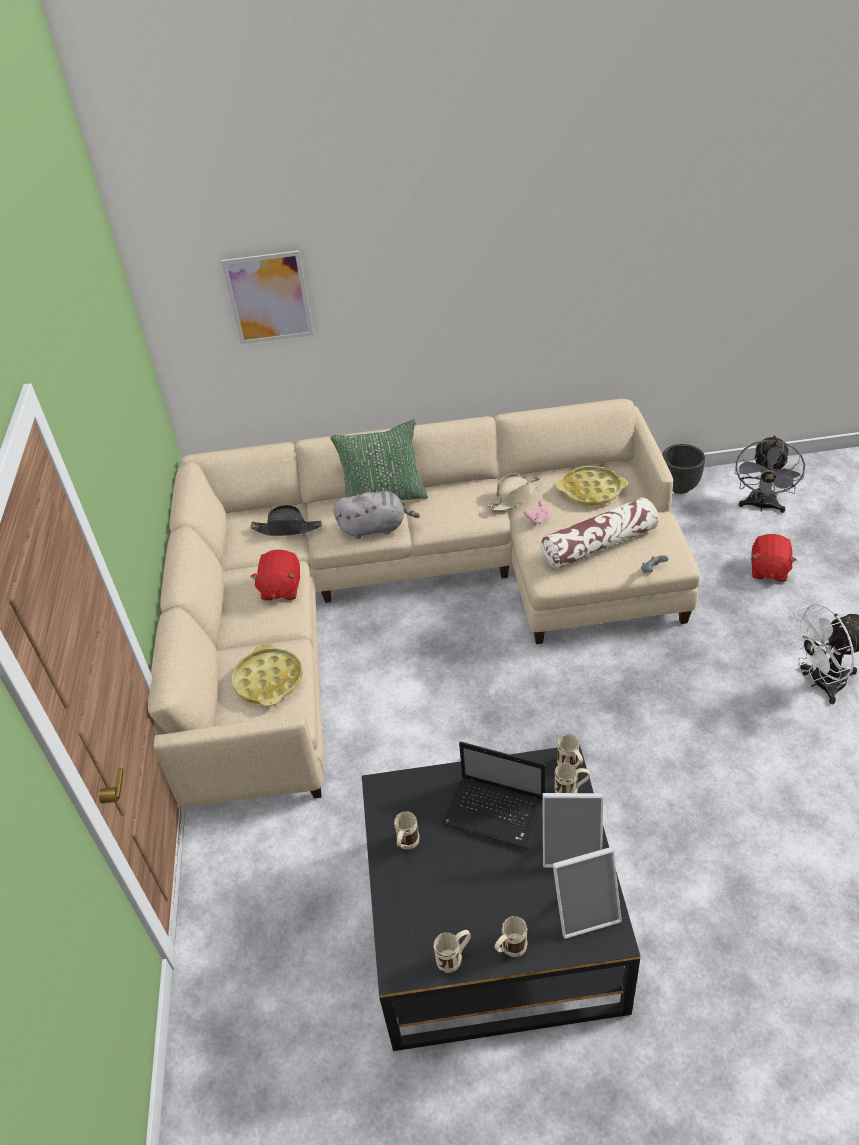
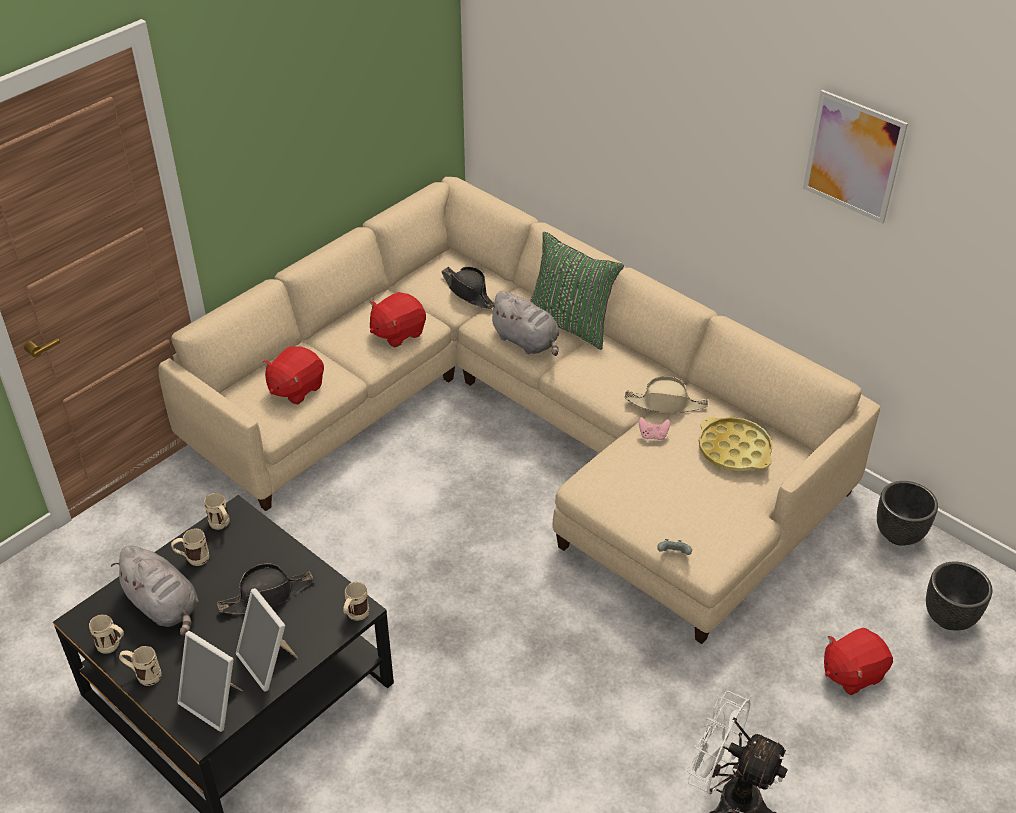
camera: 45 degrees right, 0 degrees up
picture [221,251,314,344] -> picture moved to [803,90,908,224]
yellow tray [232,644,303,707] -> red plush toy [263,346,324,404]
laptop [443,742,545,849] -> black hat [217,563,314,614]
pillow [541,497,658,569] -> none
beige mug [554,763,590,793] -> beige mug moved to [204,493,230,530]
grey fan [735,435,805,513] -> black planter [926,562,992,630]
none -> grey plush toy [111,546,199,636]

